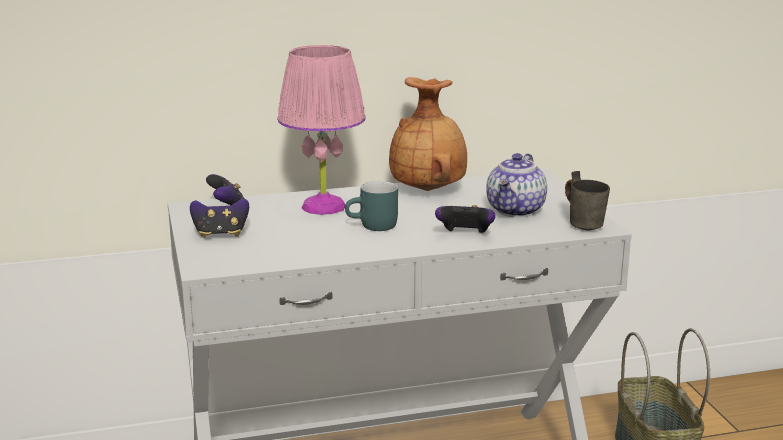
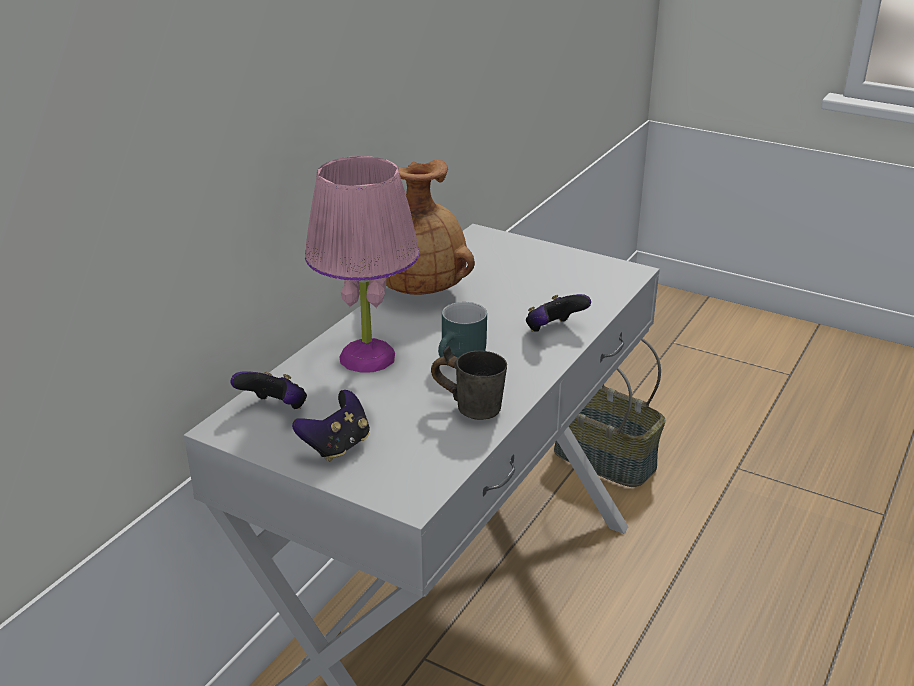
camera: 45 degrees left, 10 degrees up
teapot [486,153,547,217] -> none
grey mug [565,171,610,231] -> grey mug moved to [431,346,507,420]

